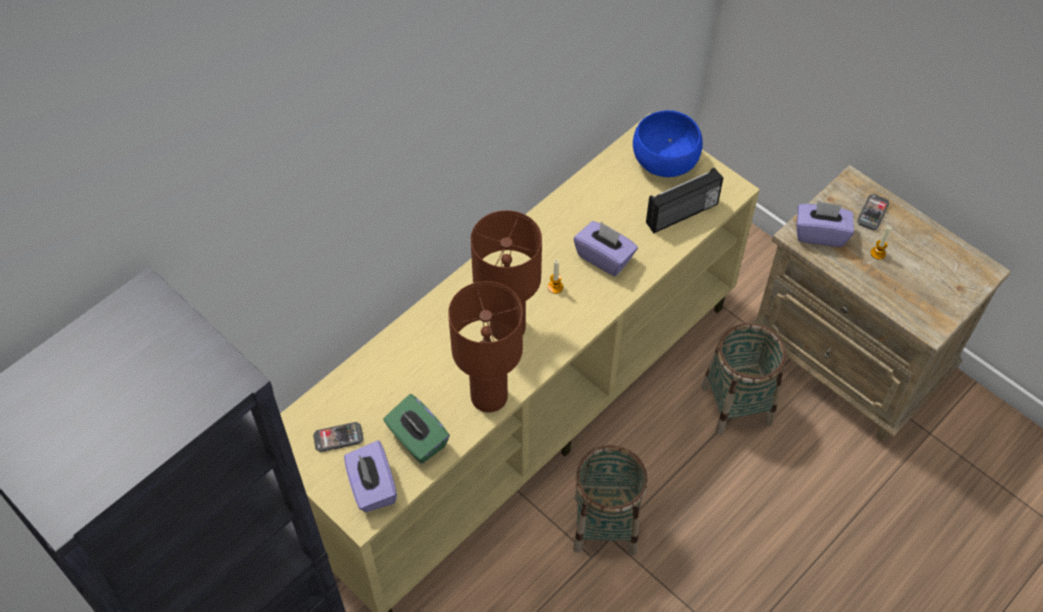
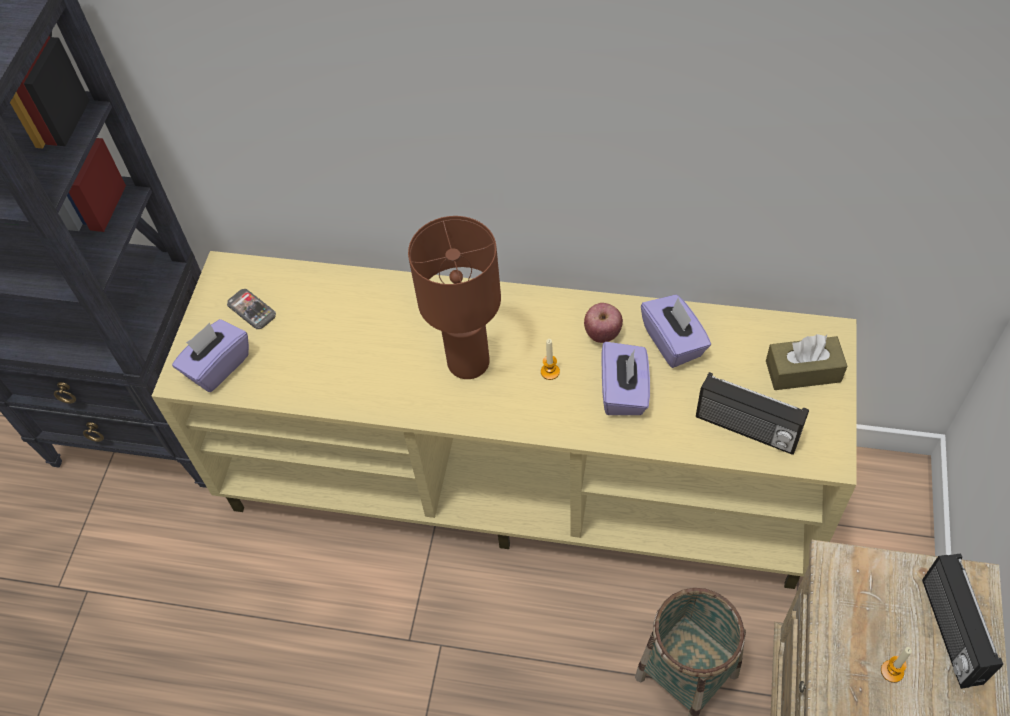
camera: 60 degrees right, 0 degrees up
green tissue box [383,394,450,464] -> none
brown table lamp [448,281,523,412] -> none
basket [573,445,648,556] -> none
blue bowl [633,110,703,177] -> brown tissue box [766,334,847,390]
purple tissue box [797,201,854,247] -> purple tissue box moved to [641,294,711,368]
phone [857,194,889,230] -> radio [922,553,1003,689]
none -> apple [584,303,623,343]

